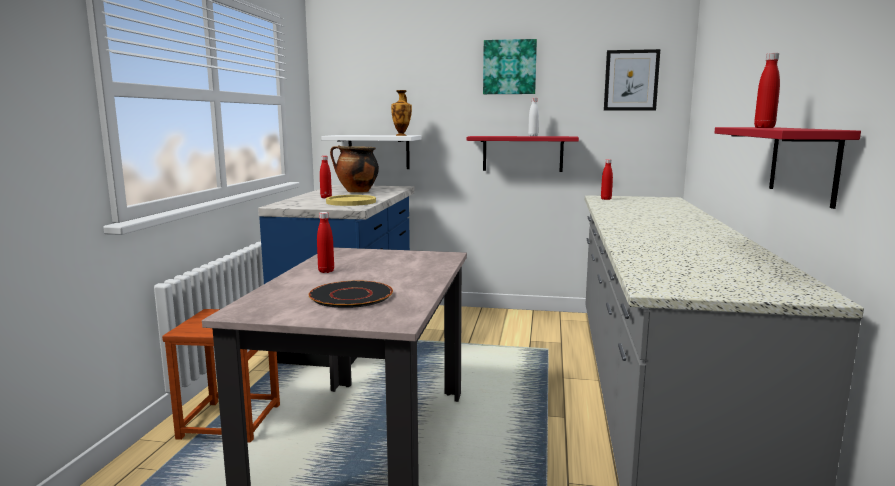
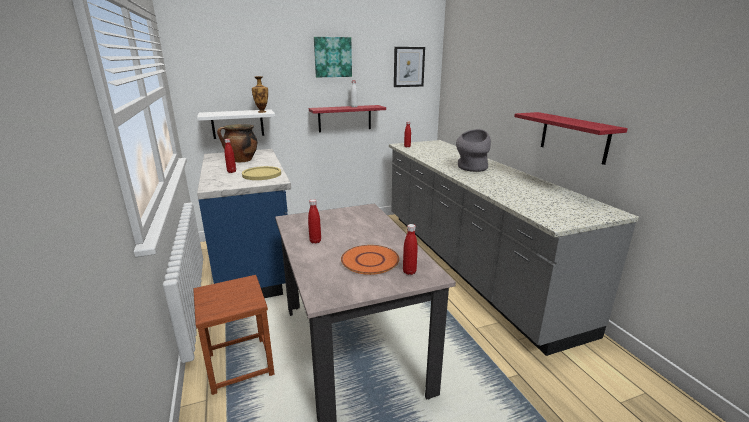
camera: 30 degrees left, 10 degrees up
black plate [309,281,393,308] -> orange plate [341,245,399,275]
red bottle [754,53,780,128] -> red bottle moved to [403,224,418,275]
none -> grey vase [456,129,491,172]

